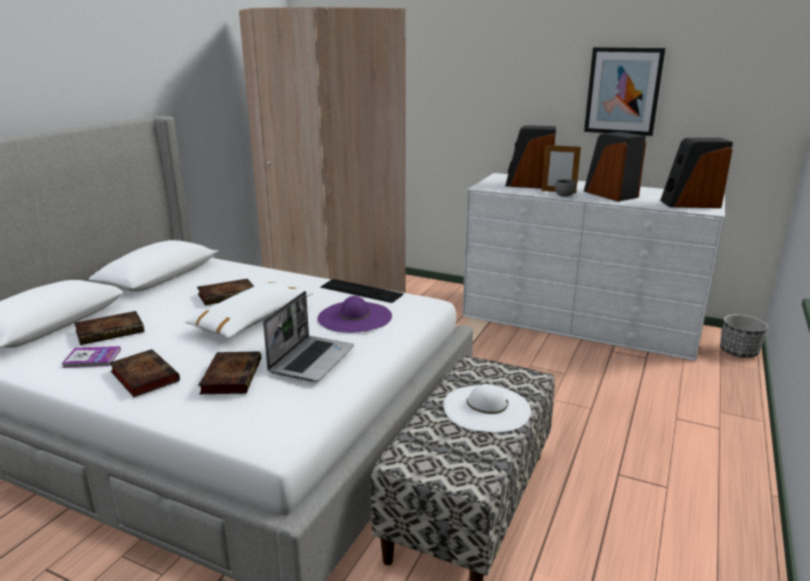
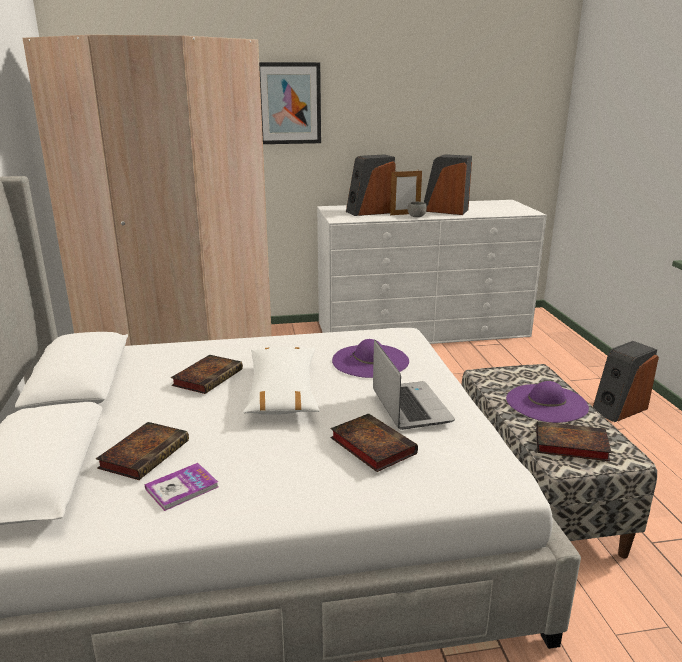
camera: 35 degrees left, 0 degrees up
book [109,349,180,397] -> book moved to [536,421,612,461]
keyboard [320,279,403,303] -> none
white hat [443,384,531,432] -> purple hat [506,381,589,423]
picture [584,47,665,136] -> picture moved to [259,62,321,144]
speaker [660,138,733,208] -> speaker moved to [593,341,659,422]
planter [720,314,768,358] -> none

